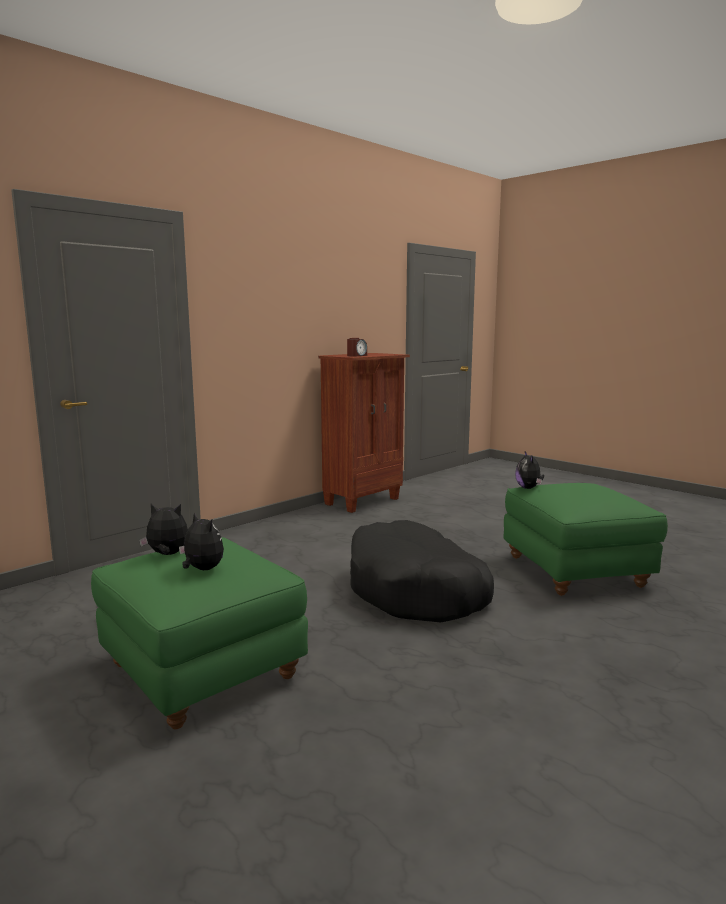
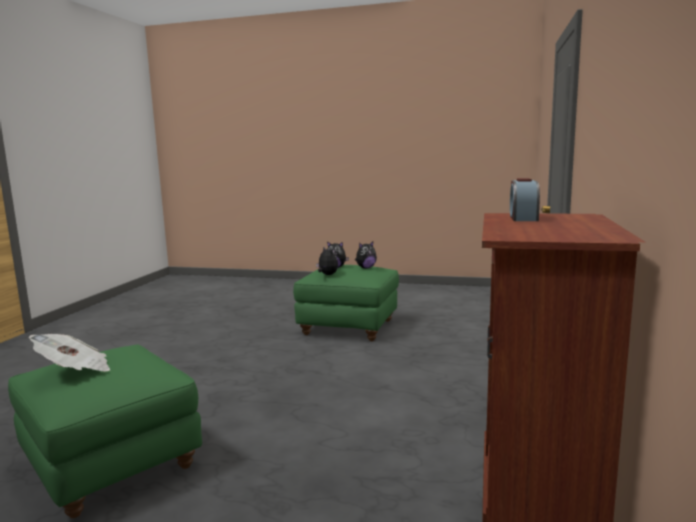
camera: 150 degrees right, 0 degrees up
black dog bed [350,520,494,622] -> none
plush toy [515,452,544,489] -> plush toy moved to [316,247,338,275]
none -> newspaper [29,334,110,371]

